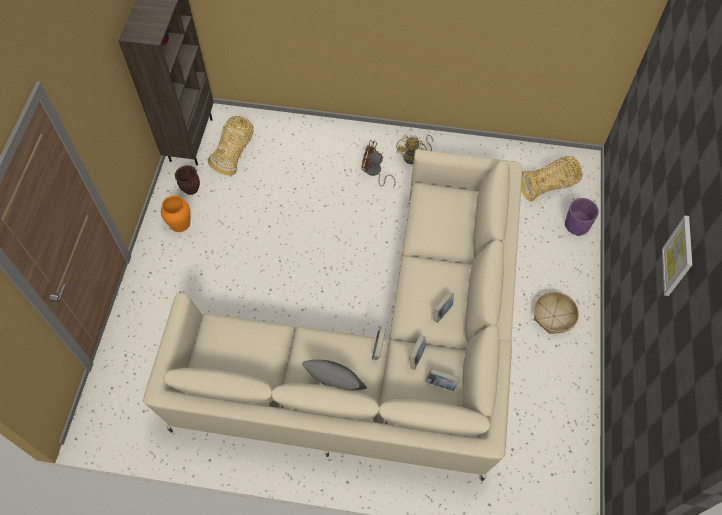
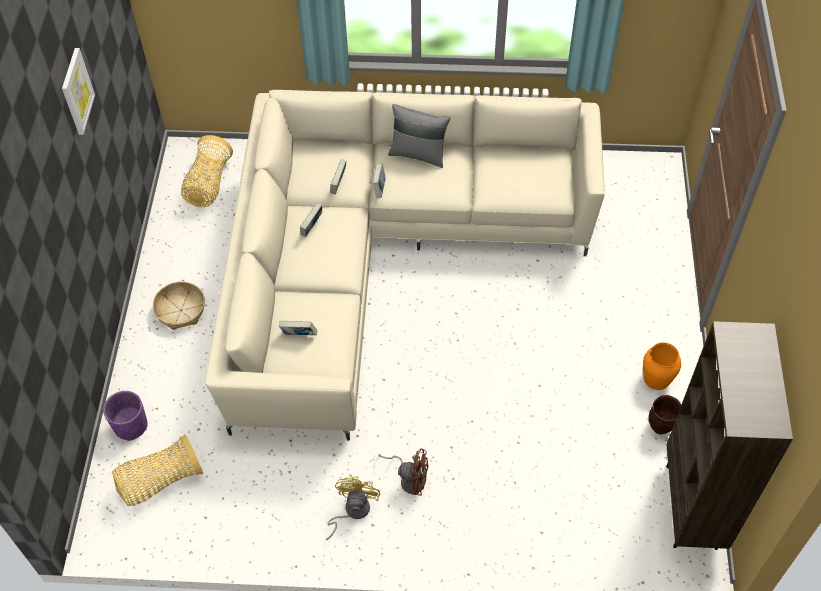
camera: 175 degrees right, 5 degrees down
basket [208,116,254,175] -> basket moved to [181,135,233,207]
book [425,369,460,391] -> book moved to [279,321,317,335]

